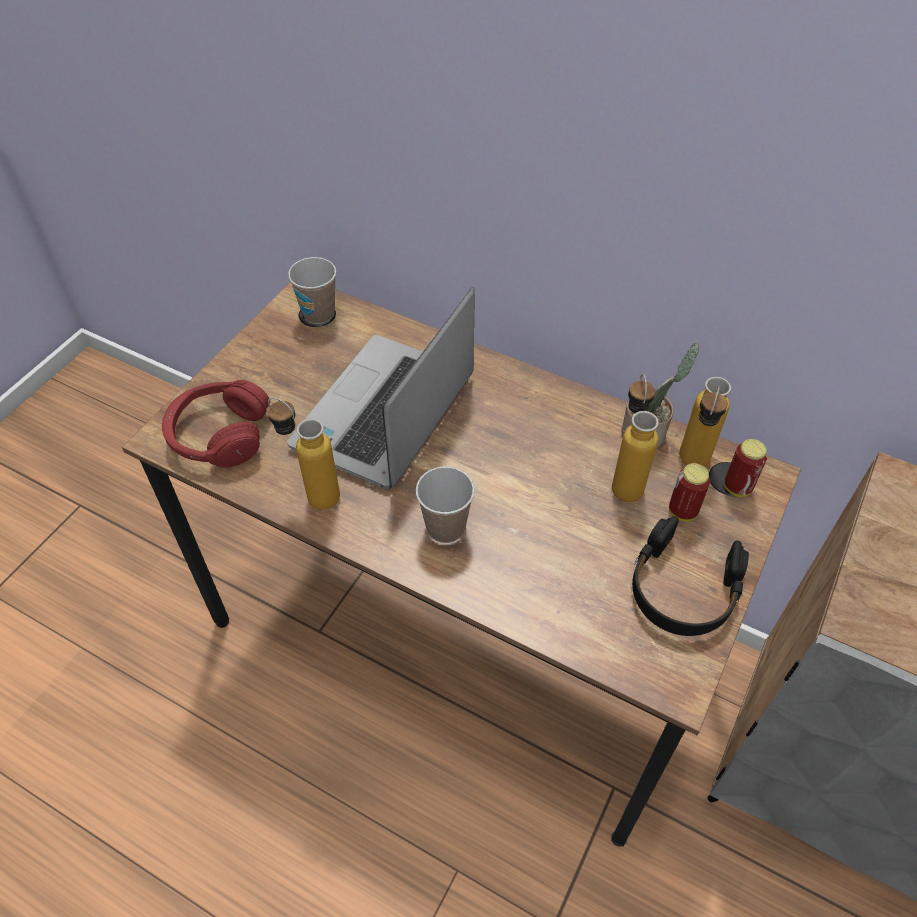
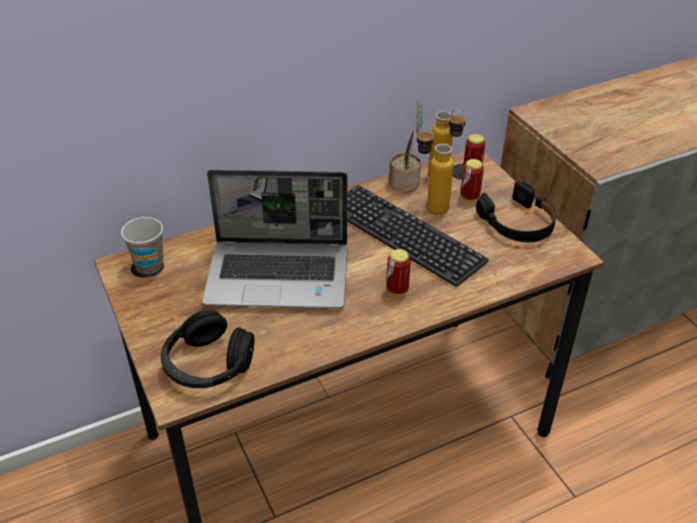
camera: 55 degrees left, 10 degrees down
red headphones [162,380,269,468] -> black headphones [161,309,254,388]
bottle [268,397,340,510] -> none
laptop [287,287,475,489] -> laptop turned 60 degrees counterclockwise [202,169,347,309]
cup [416,466,475,543] -> can [387,249,411,296]
none -> keyboard [347,185,488,287]

